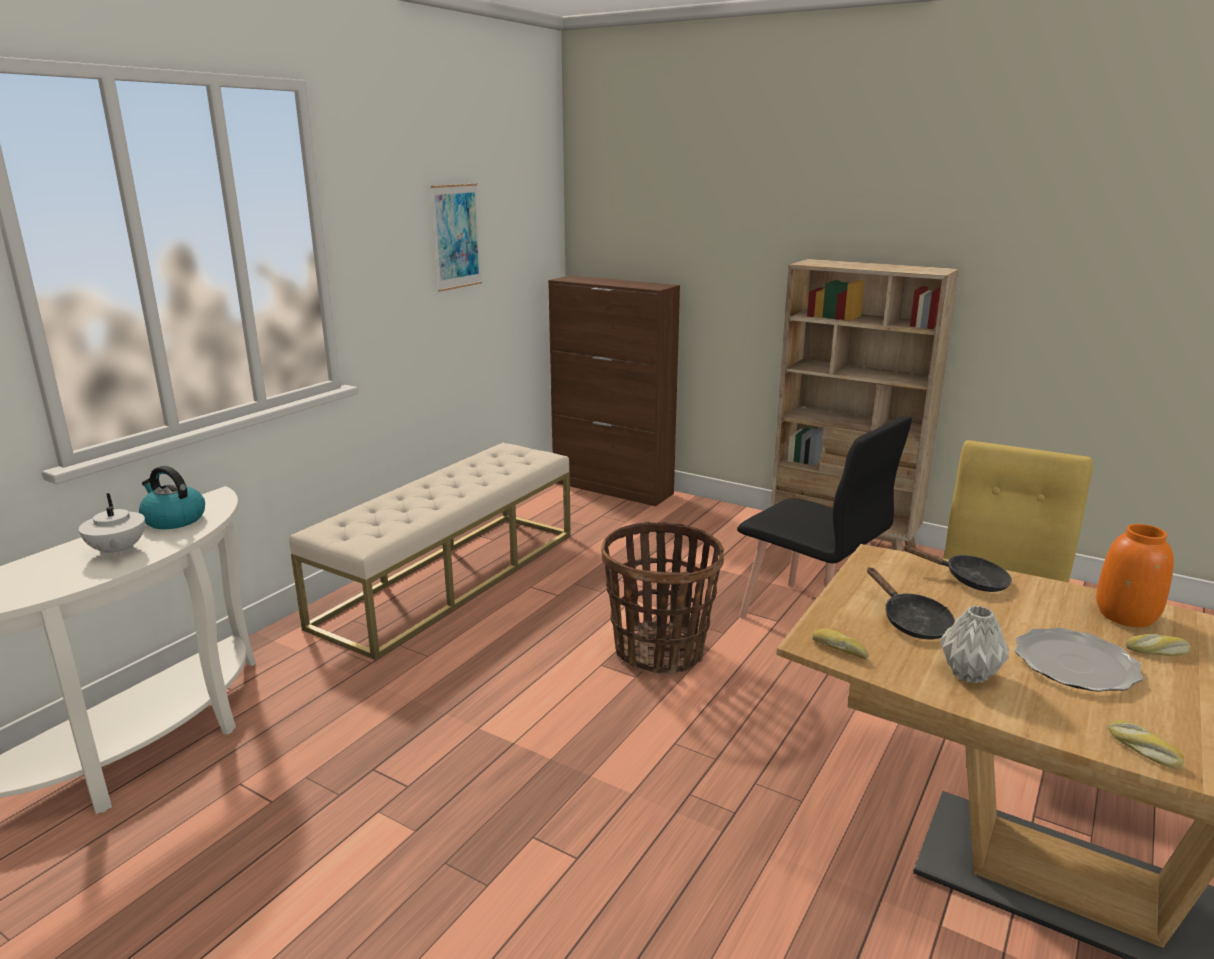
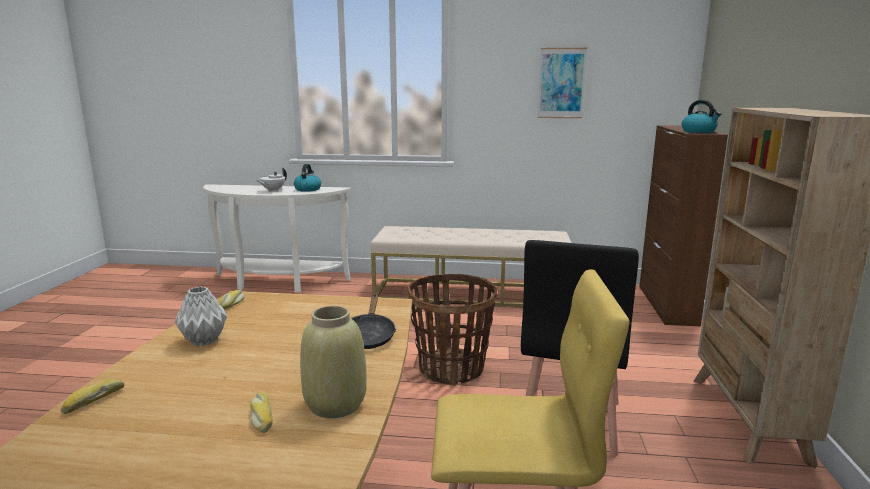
camera: 65 degrees right, 5 degrees down
black frying pan [867,567,955,639] -> none
plate [1015,628,1143,692] -> none
orange vase [1096,524,1174,627] -> beige vase [300,306,367,418]
none -> kettle [682,100,721,133]

